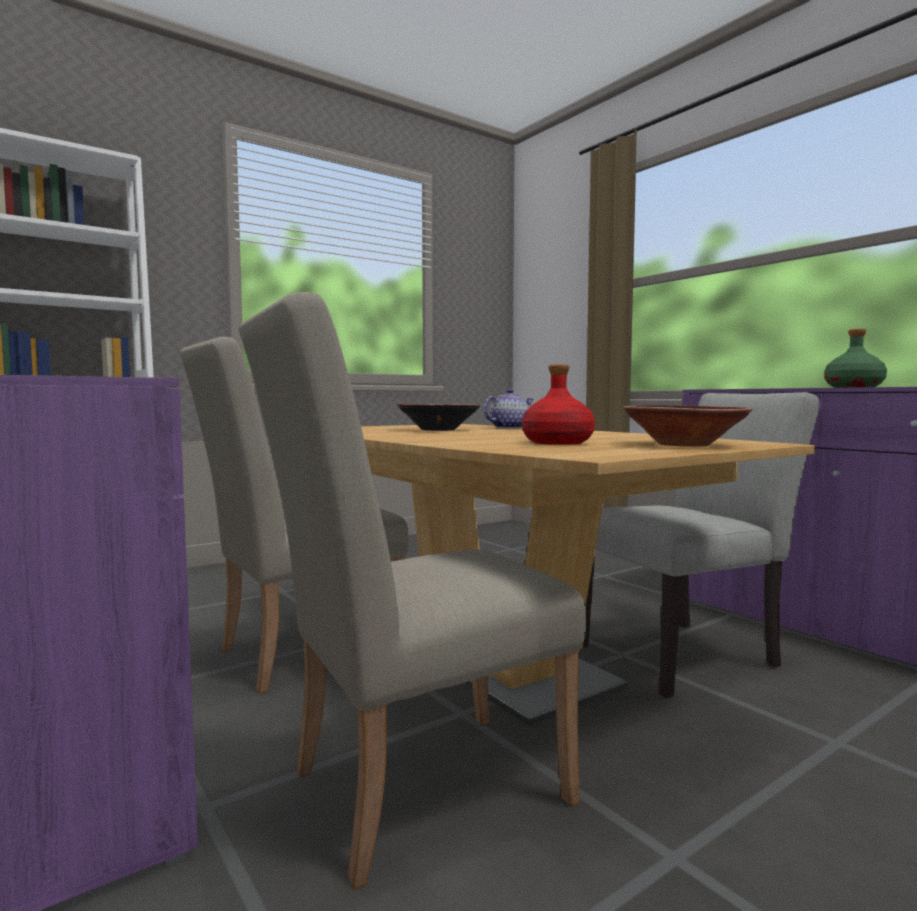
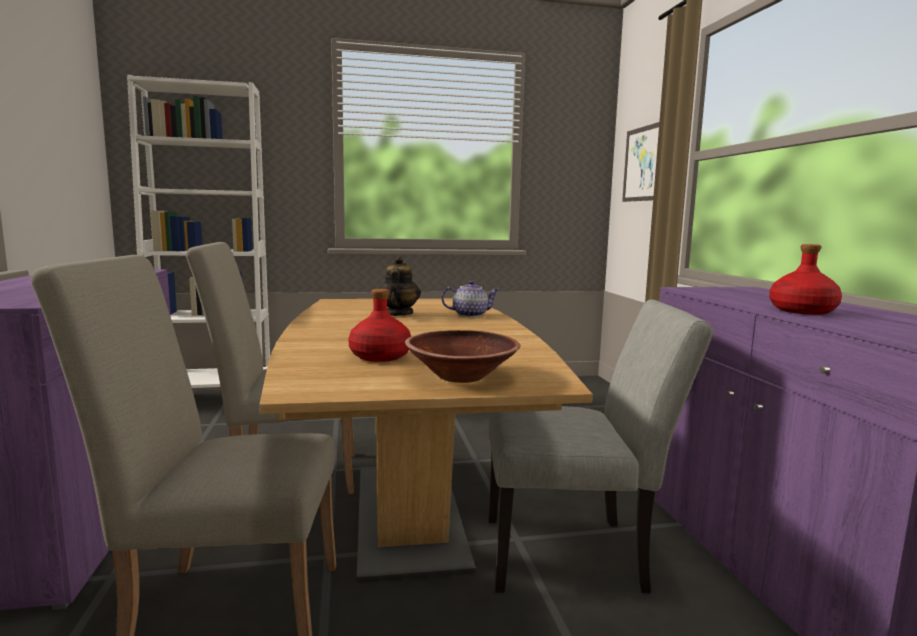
camera: 25 degrees right, 5 degrees up
black bowl [397,403,480,431] -> teapot [378,255,421,316]
green bottle [824,329,887,388] -> red bottle [769,244,842,315]
none -> picture [622,122,659,202]

